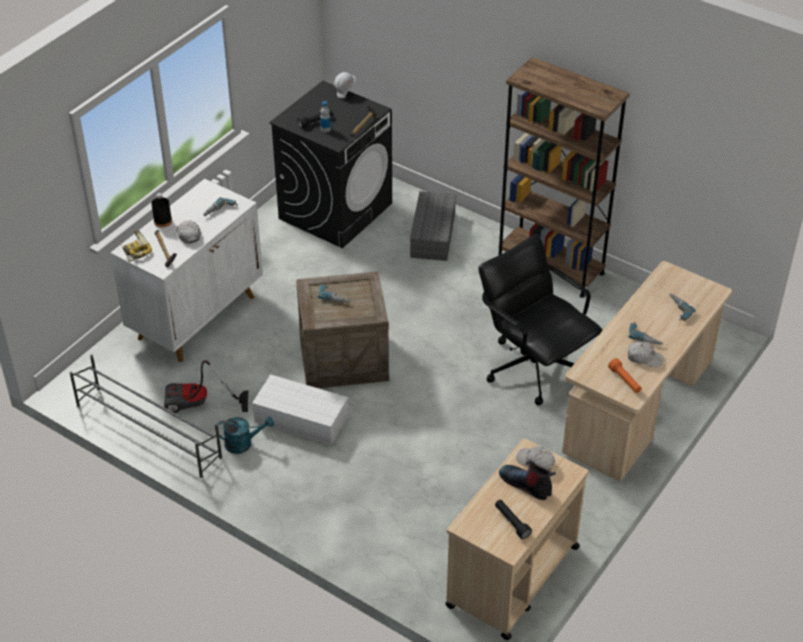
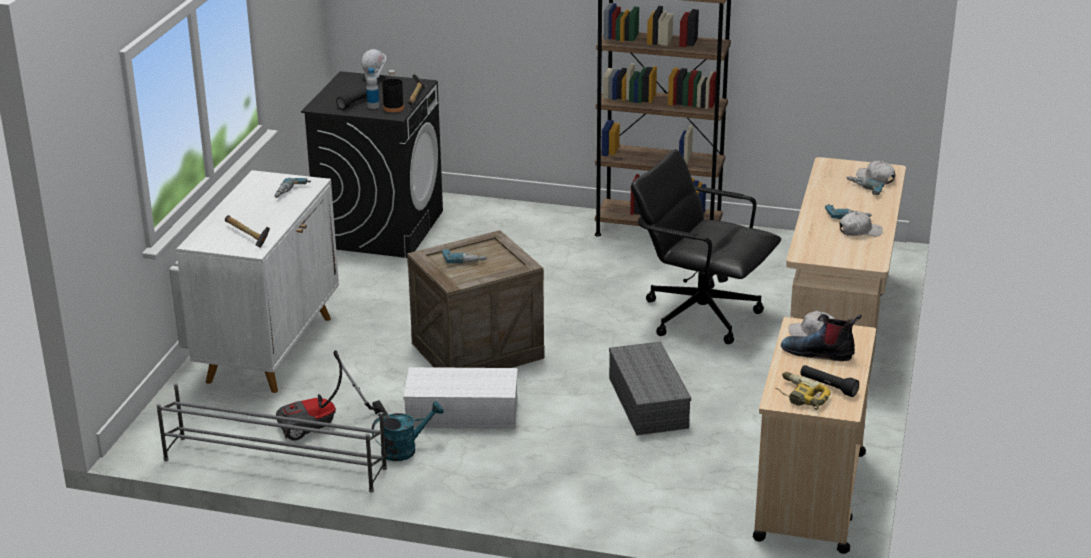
camera: 20 degrees left, 15 degrees down
power drill [121,230,152,262] -> power drill moved to [776,372,831,410]
black bottle [151,193,172,228] -> black bottle moved to [382,70,404,112]
white cap [177,220,201,244] -> white cap moved to [856,160,895,184]
grey storage box [410,191,456,261] -> grey storage box moved to [609,342,691,435]
orange flashlight [608,358,642,393] -> none

